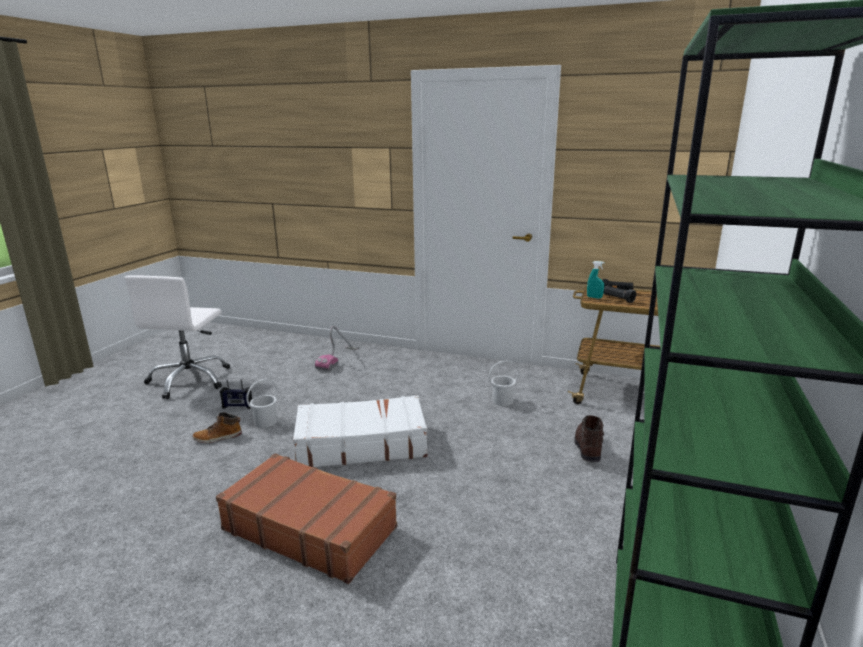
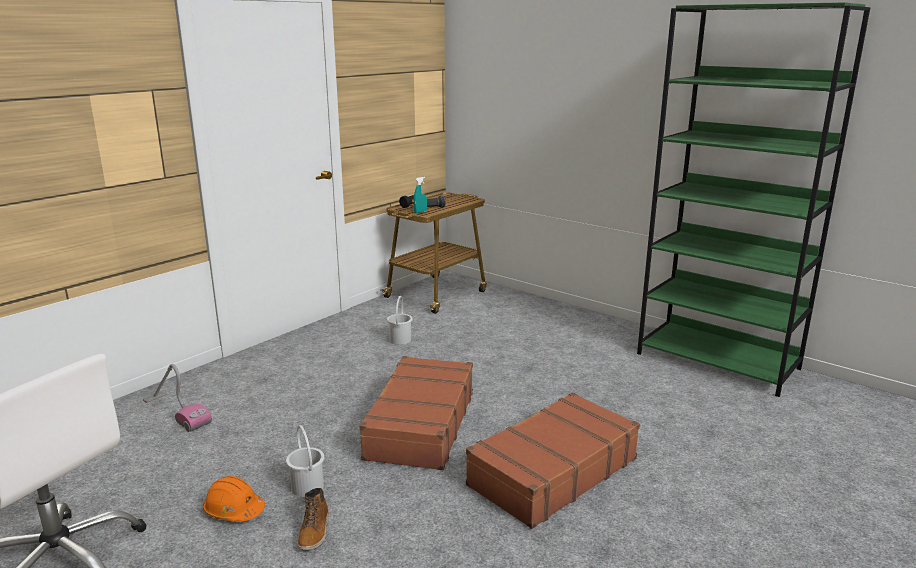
camera: 70 degrees left, 0 degrees up
radio [220,380,252,409] -> orange hard hat [203,476,265,522]
white suitcase [293,395,428,467] -> brown suitcase [359,356,473,470]
brown boot [574,415,604,462] -> none

